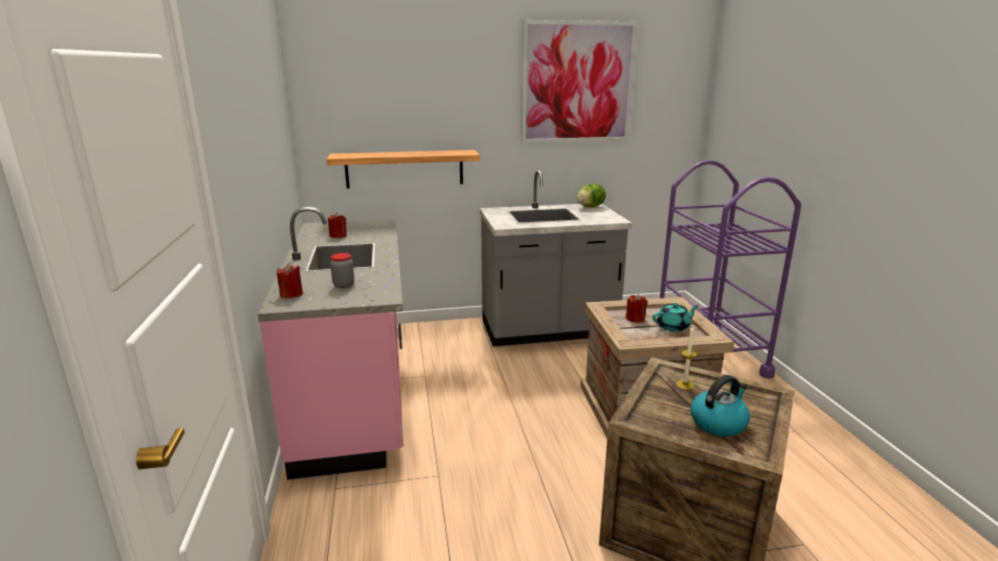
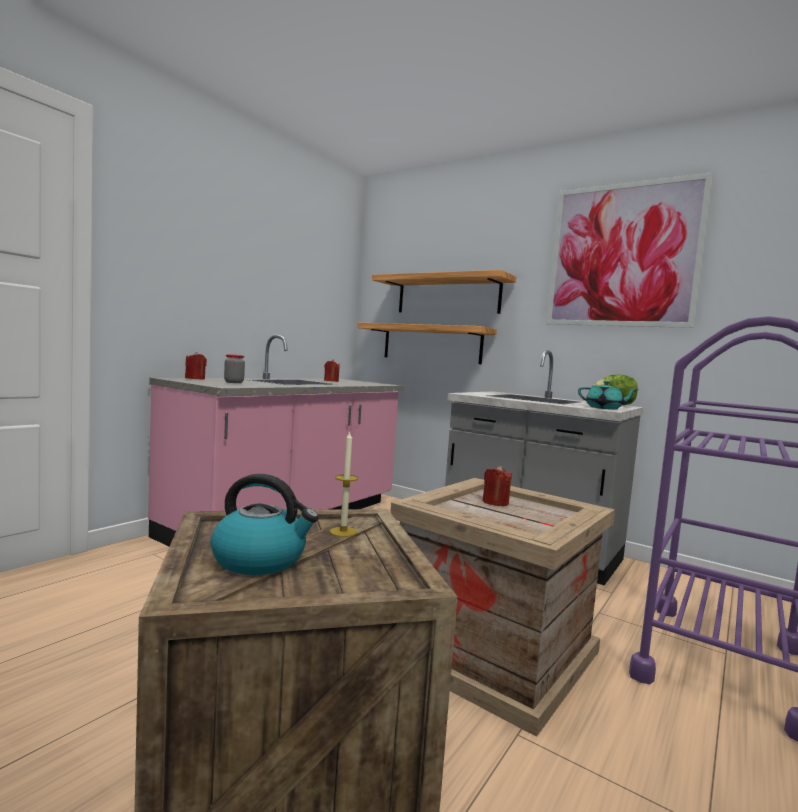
camera: 45 degrees right, 15 degrees down
turquoise teapot [652,303,699,332] -> turquoise teapot moved to [578,381,637,409]
none -> shelf [372,270,516,314]

